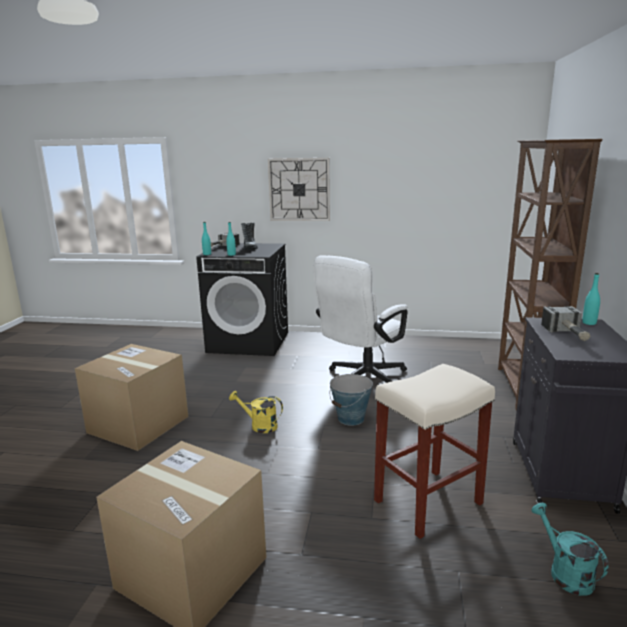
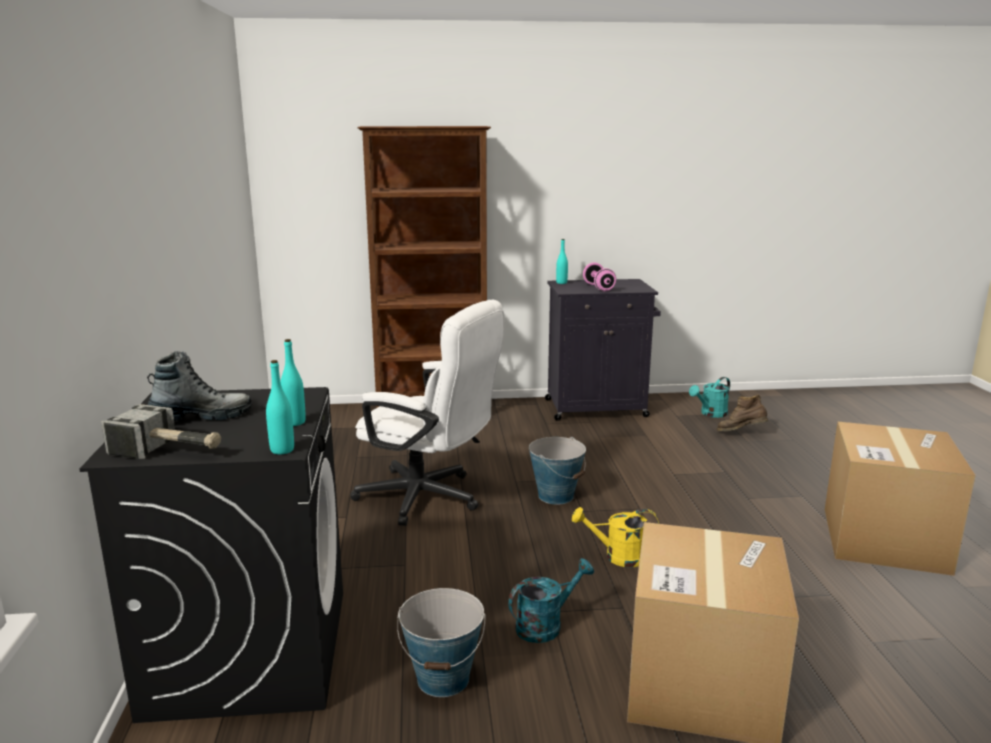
camera: 105 degrees left, 0 degrees up
yellow watering can [229,391,283,433] -> yellow watering can turned 90 degrees clockwise [572,507,659,567]
wall clock [268,158,330,221] -> none
beige stool [374,364,495,539] -> none
hammer [541,306,591,341] -> pink dumbbell [583,263,616,291]
none -> bucket [397,588,486,697]
none -> turquoise watering can [508,558,594,643]
none -> brown boot [717,395,769,431]

